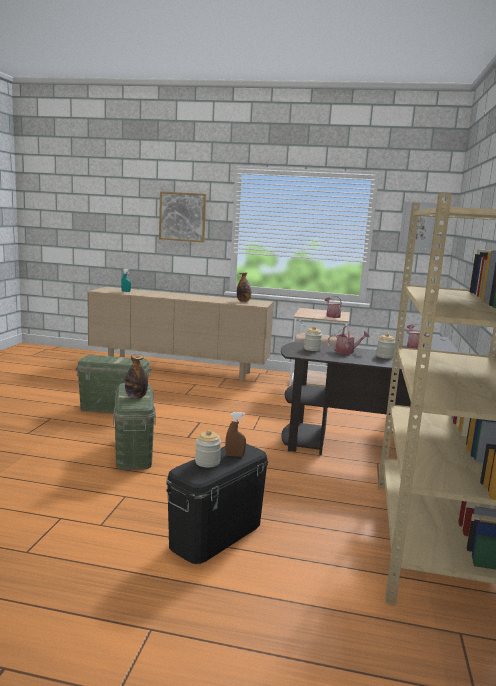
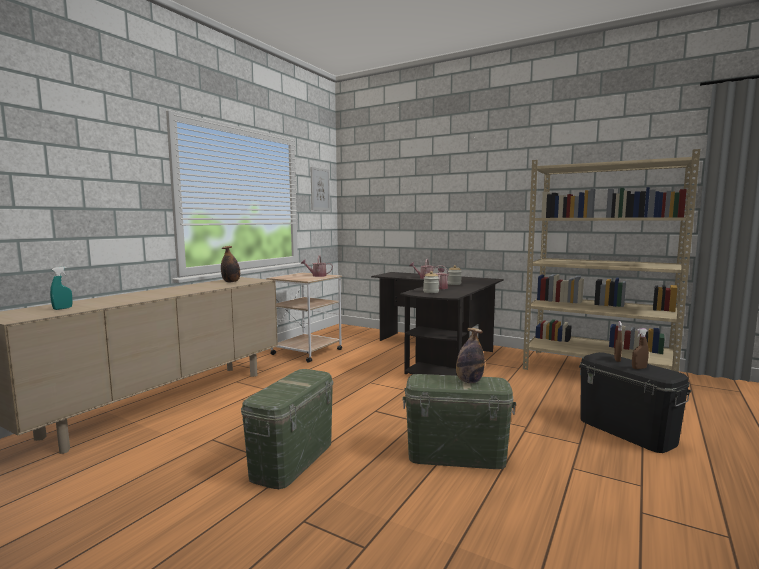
camera: 70 degrees left, 5 degrees down
picture [159,191,206,242] -> none
jar [195,430,221,468] -> brown spray bottle [632,328,649,369]

